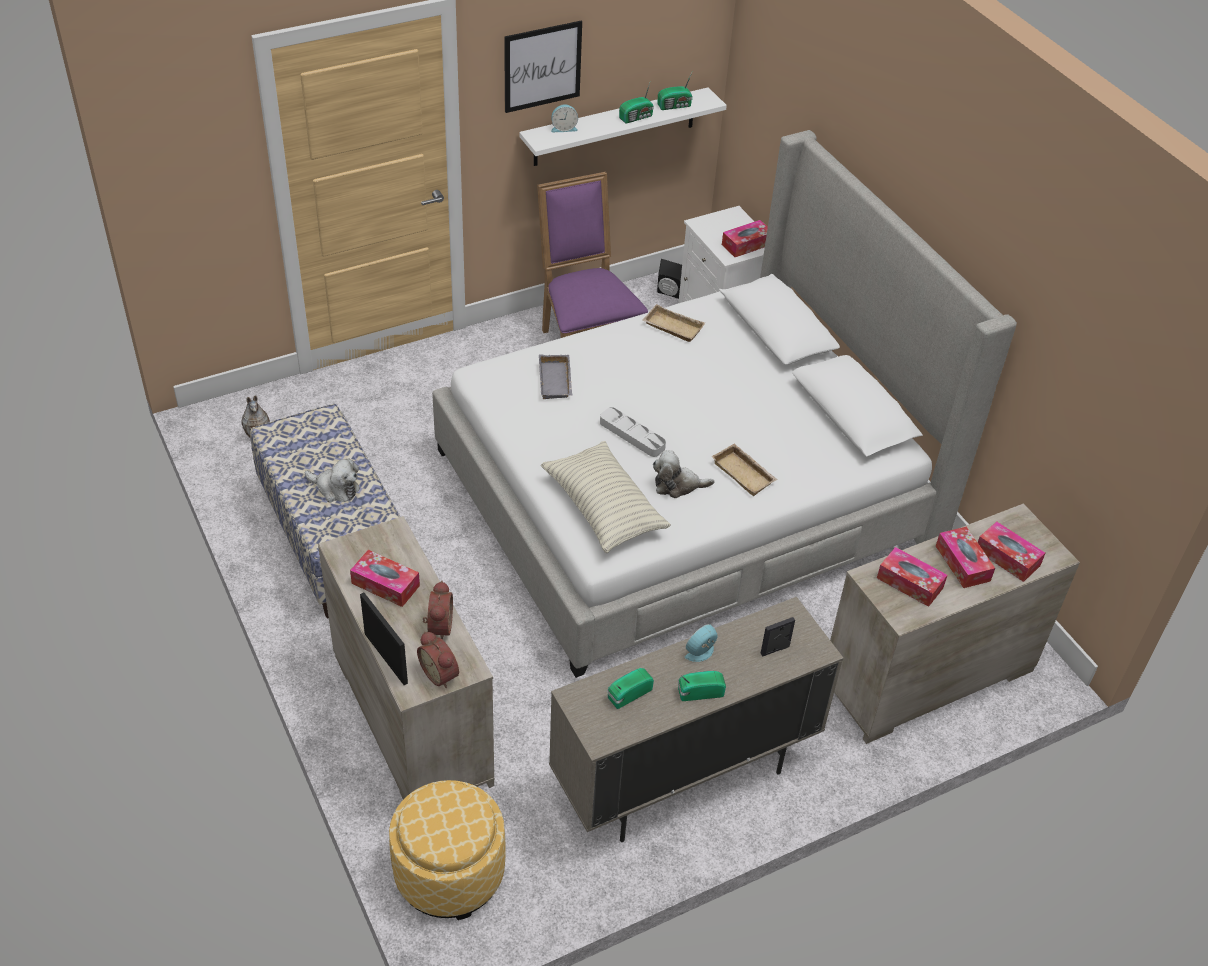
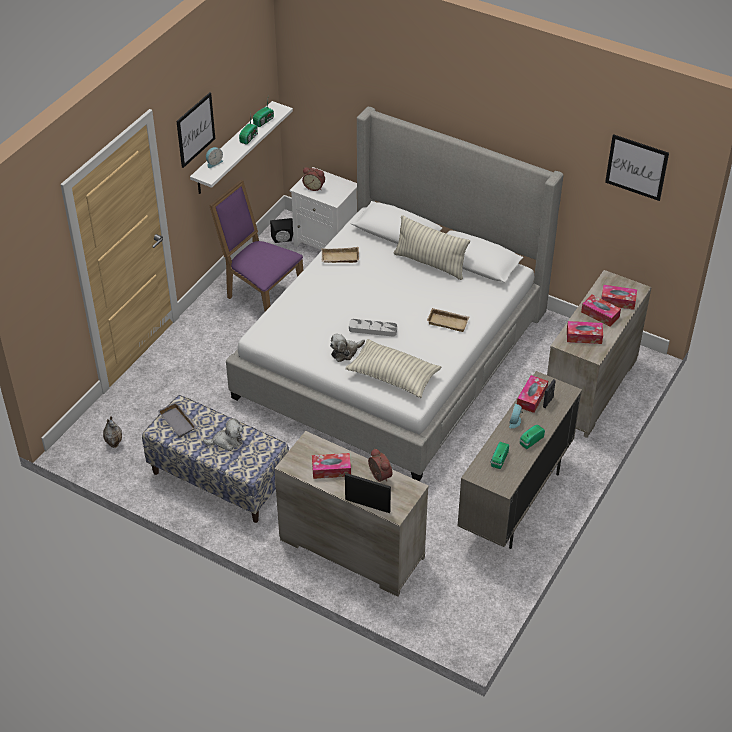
camera: 30 degrees left, 0 degrees up
ottoman [389,780,506,920] -> none
alarm clock [417,631,459,688] -> alarm clock moved to [302,167,325,191]
grey tray [539,355,572,399] -> grey tray moved to [158,402,197,438]
plush toy [653,450,715,498] -> plush toy moved to [330,333,365,362]
tissue box [722,220,768,257] -> tissue box moved to [517,375,548,413]
none -> pillow [394,215,470,280]
none -> picture [605,134,669,201]

